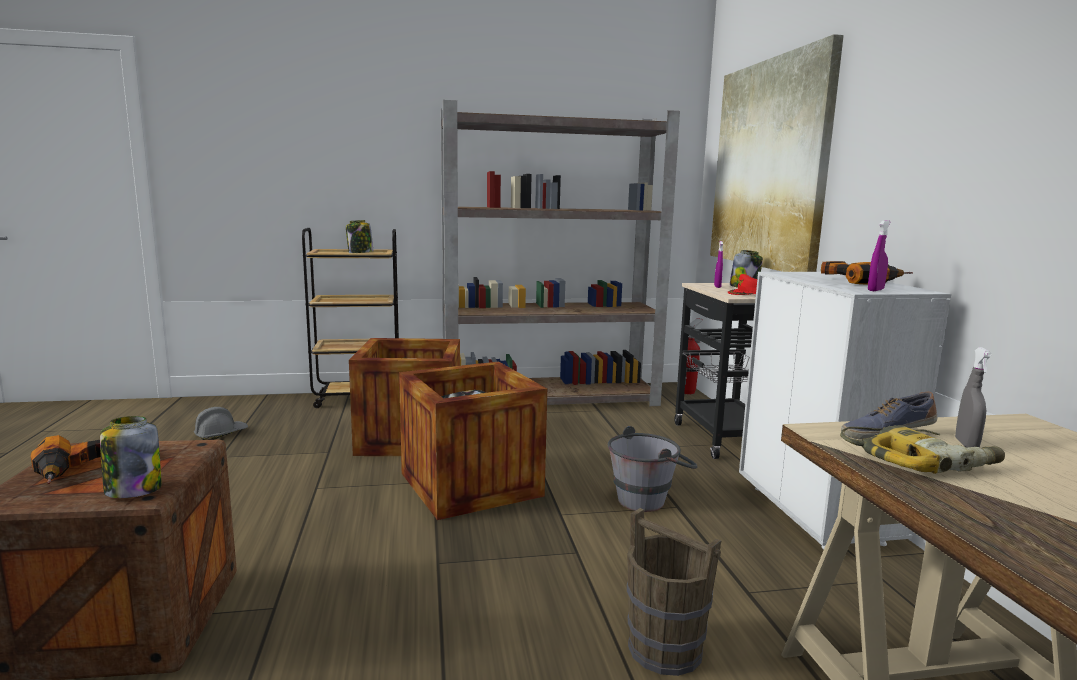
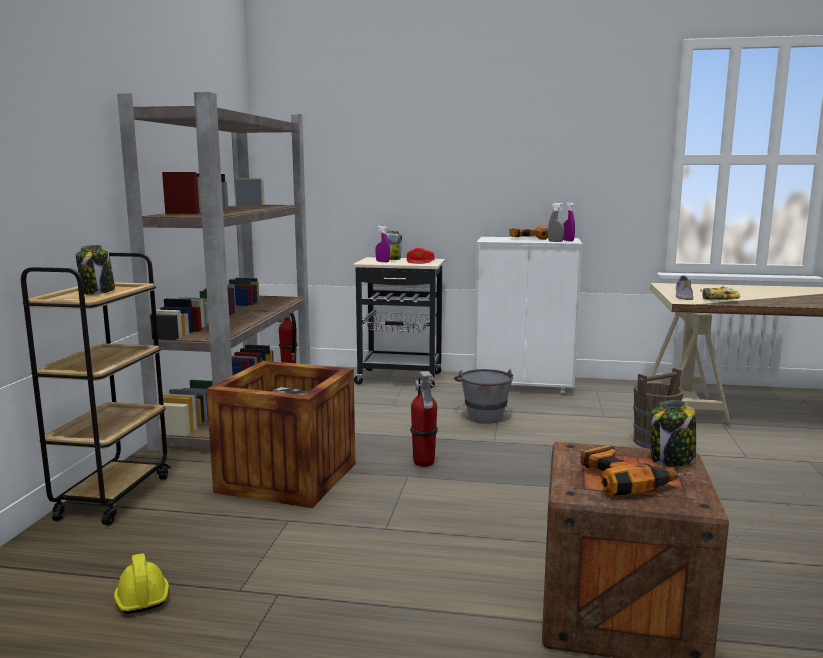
camera: 70 degrees left, 0 degrees up
grey hard hat [194,407,248,440] -> yellow hard hat [114,553,169,614]
crate [399,361,547,520] -> fire extinguisher [410,371,438,467]
picture [710,34,844,272] -> none
grey spray bottle [955,347,992,448] -> grey spray bottle moved to [548,203,564,242]

